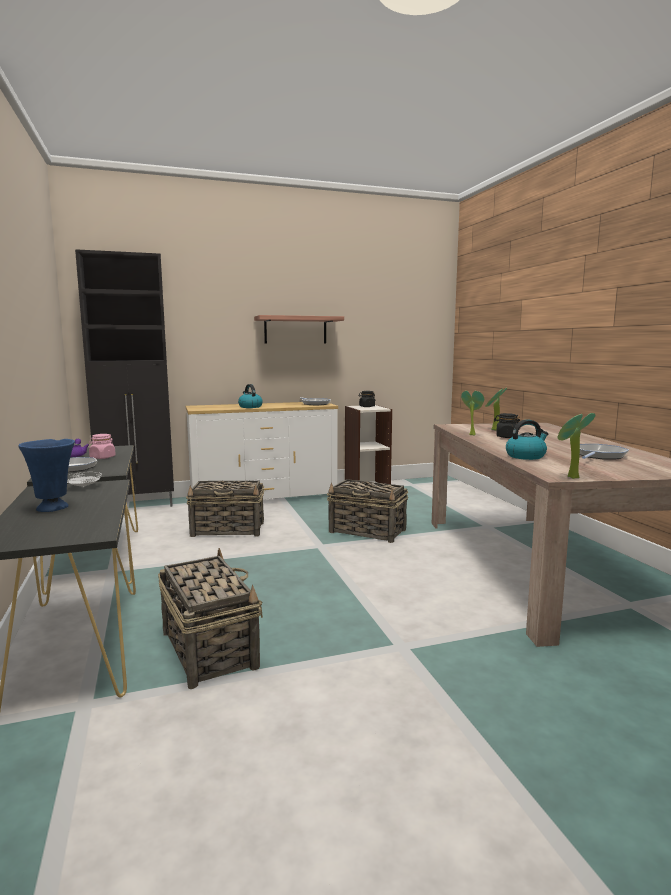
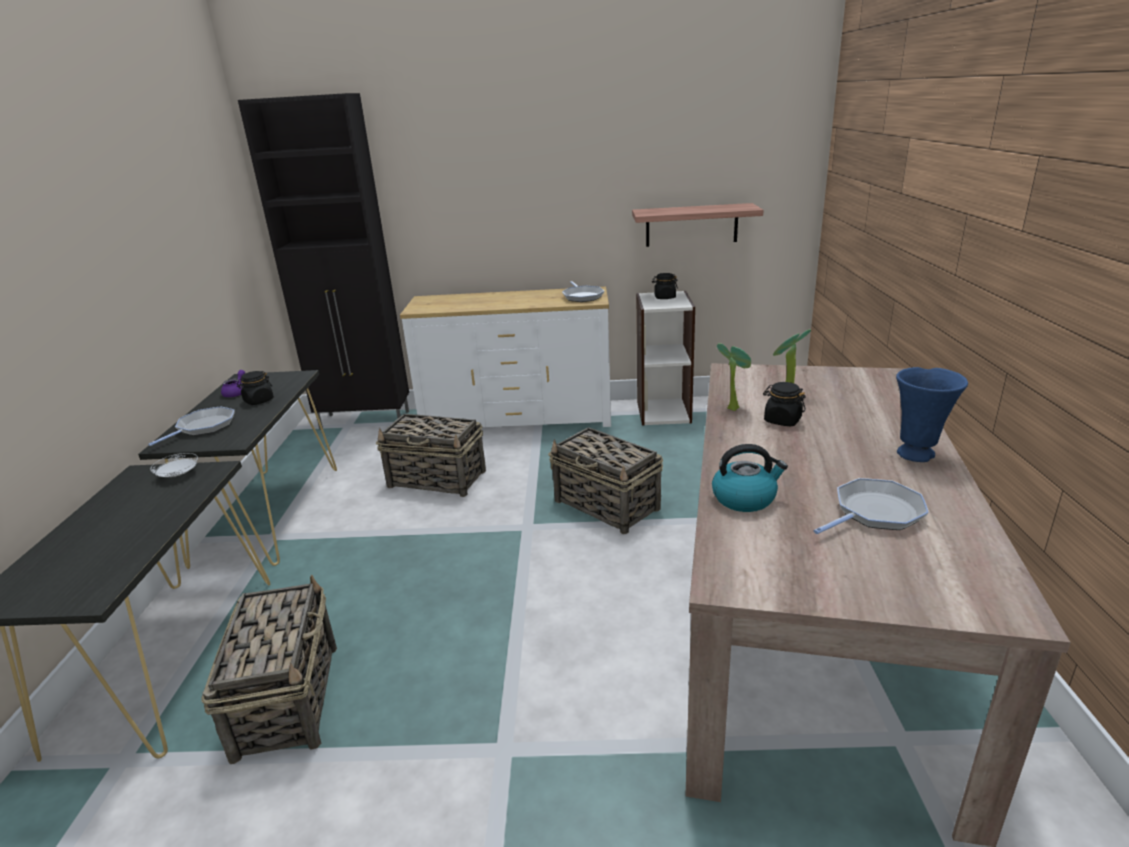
camera: 20 degrees right, 15 degrees up
blue vase [18,439,75,512] -> blue vase moved to [896,367,968,462]
pink jar [89,434,116,459] -> black jar [237,371,274,405]
kettle [238,384,263,408] -> none
shelf [254,315,344,344] -> shelf moved to [632,203,763,247]
potted plant [558,413,595,479] -> none

